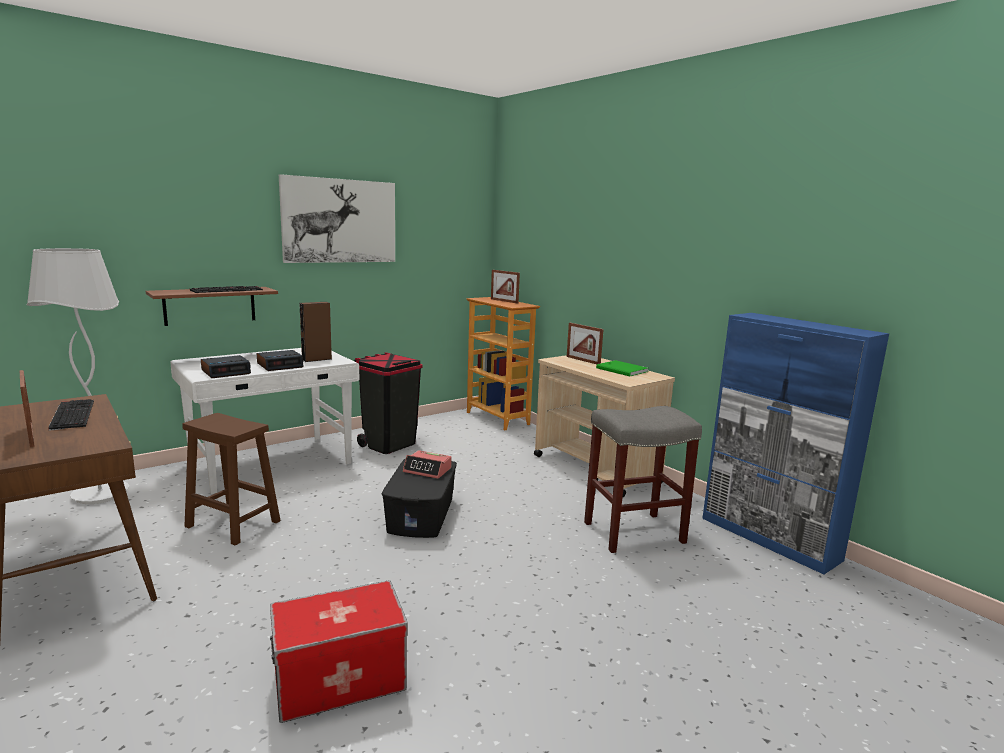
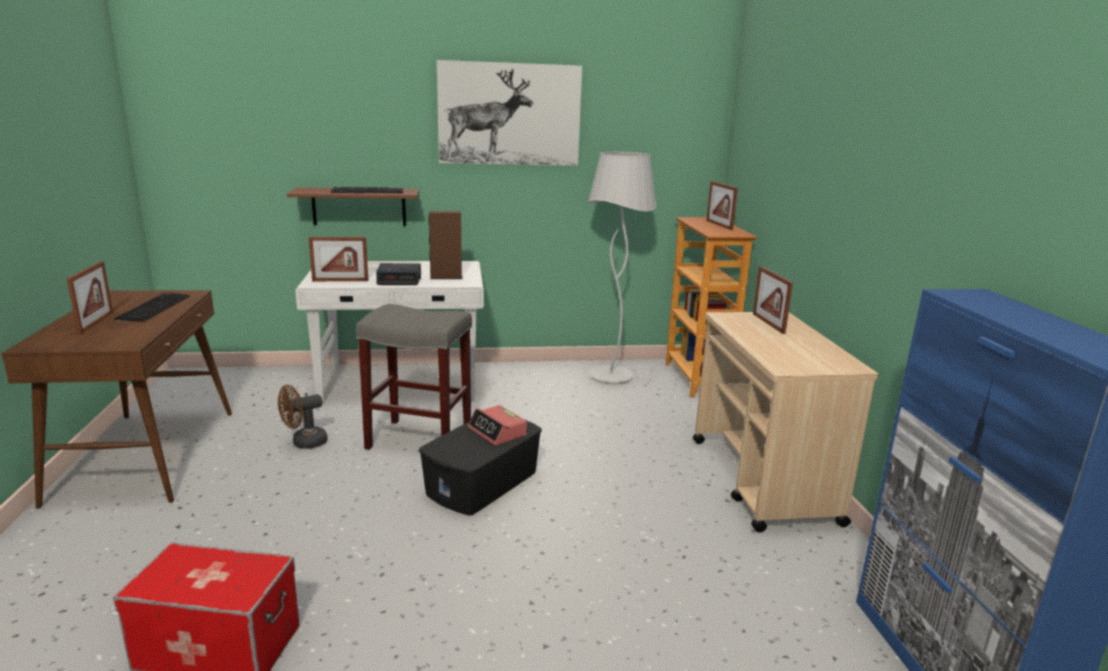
camera: 30 degrees right, 5 degrees up
white floor lamp [27,248,129,504] -> white floor lamp moved to [588,152,656,385]
brown stool [182,413,281,546] -> brown fan [278,385,328,449]
alarm clock [201,355,251,378] -> picture frame [309,237,368,281]
black trash can [354,352,423,454] -> none
grey stool [584,406,702,553] -> grey stool moved to [356,304,472,450]
green book [596,360,648,376] -> none

